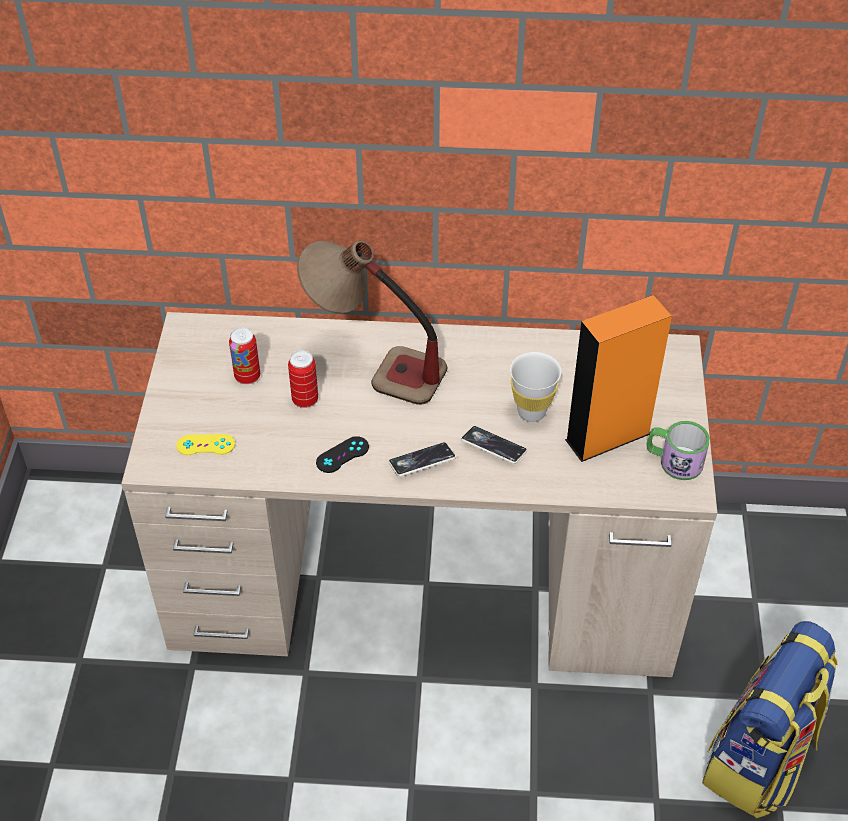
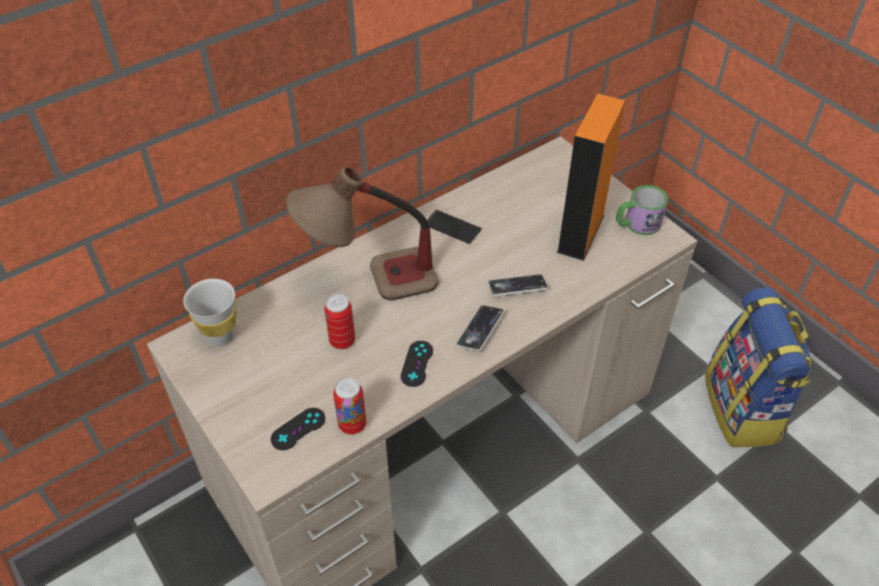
camera: 40 degrees left, 0 degrees up
yellow game controller [176,434,235,455] -> black game controller [271,408,325,450]
can [229,327,260,384] -> can moved to [333,377,366,435]
white cup [510,352,561,422] -> white cup moved to [183,279,236,346]
none -> phone [427,210,482,244]

